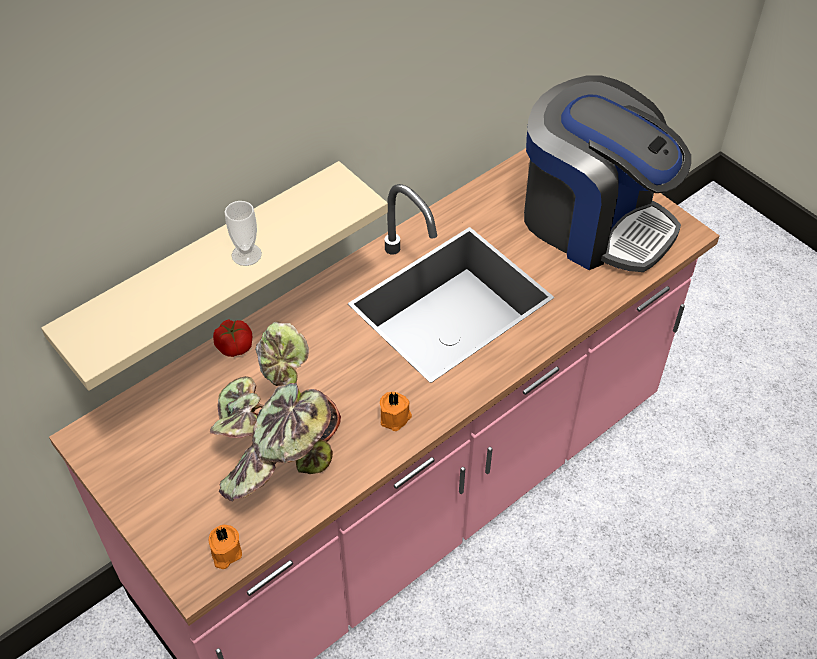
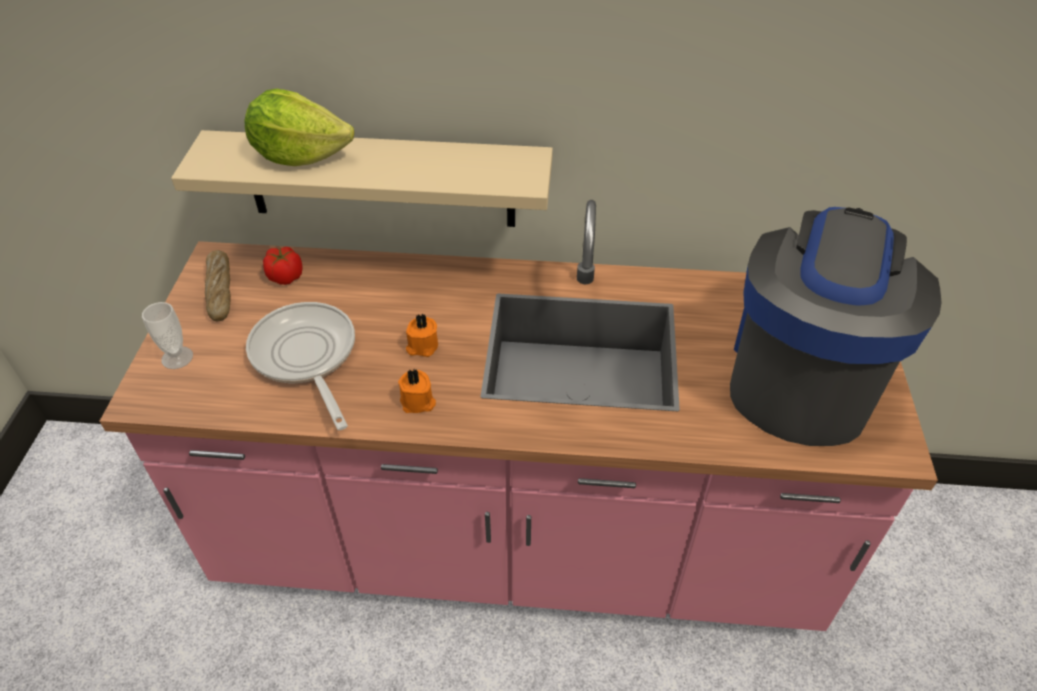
camera: 45 degrees right, 5 degrees down
orange candle [209,525,242,569] -> orange candle moved to [406,313,438,357]
potted plant [210,321,341,502] -> frying pan [246,302,355,430]
tomato [213,319,252,357] -> tomato moved to [263,247,303,285]
cup [225,201,262,266] -> cup moved to [142,302,193,369]
coffee machine [524,75,691,272] -> coffee machine turned 150 degrees counterclockwise [730,207,942,446]
none -> bread [205,250,231,321]
none -> lettuce [245,89,354,166]

